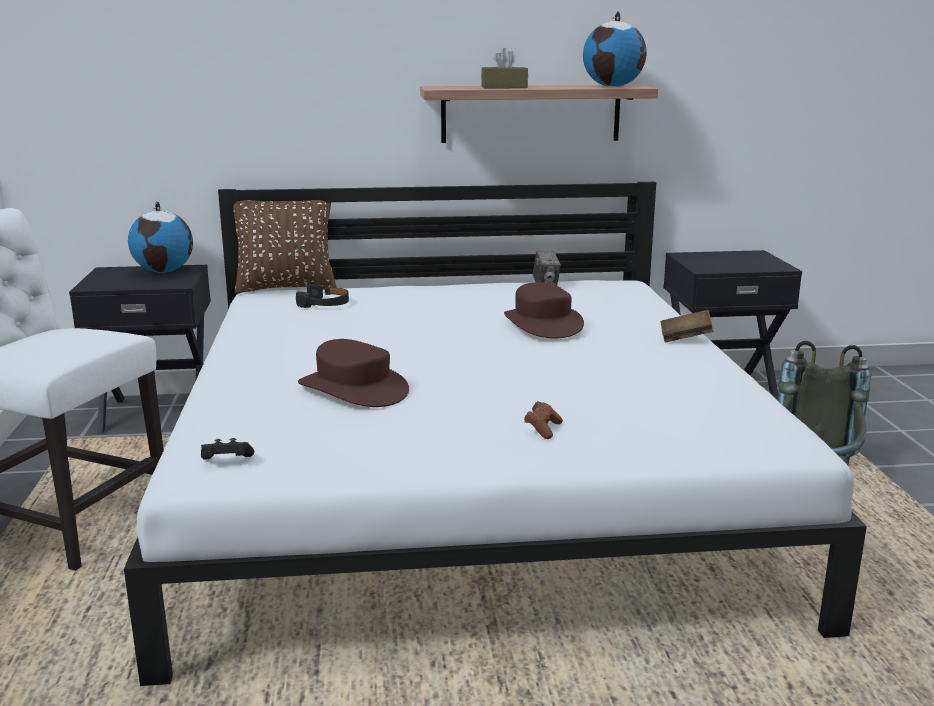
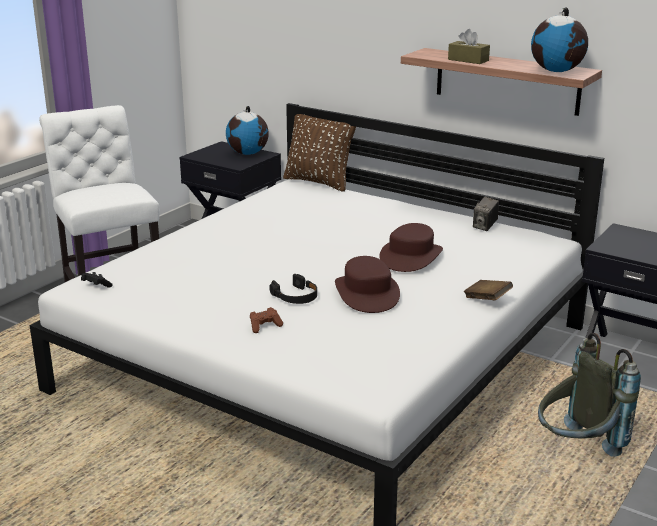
camera: 40 degrees right, 5 degrees up
black headphones [296,284,349,308] -> black headphones moved to [269,274,317,304]
brown hat [298,339,409,407] -> brown hat moved to [335,256,400,313]

